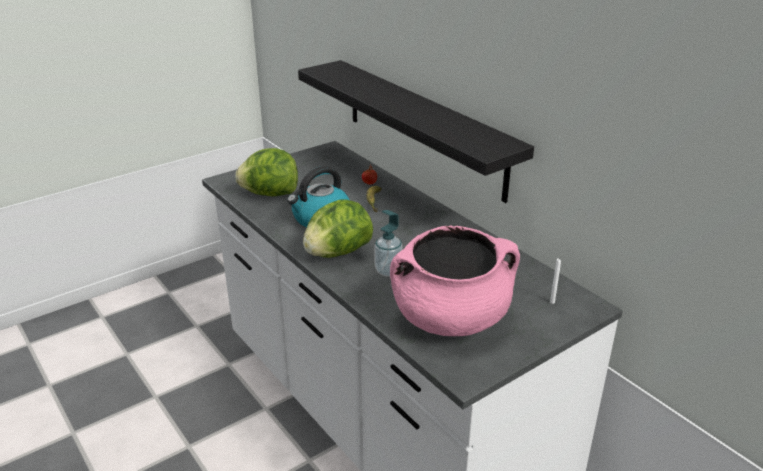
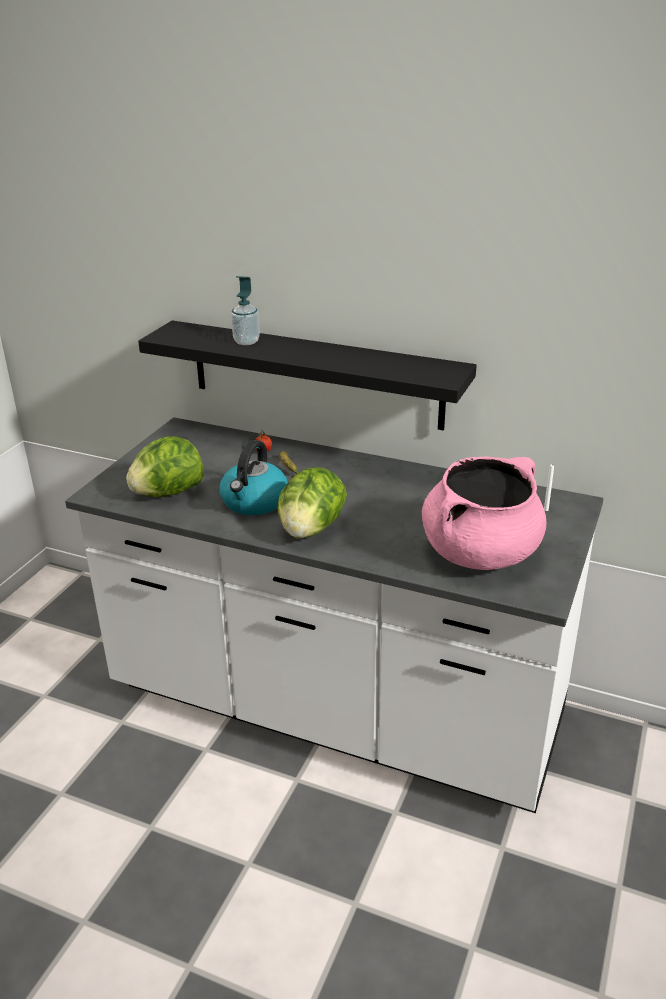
camera: 30 degrees left, 0 degrees up
soap dispenser [375,210,402,277] -> soap dispenser moved to [231,276,260,345]

